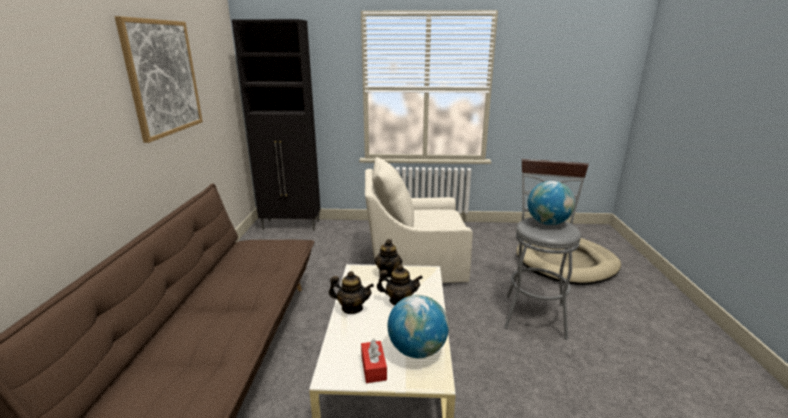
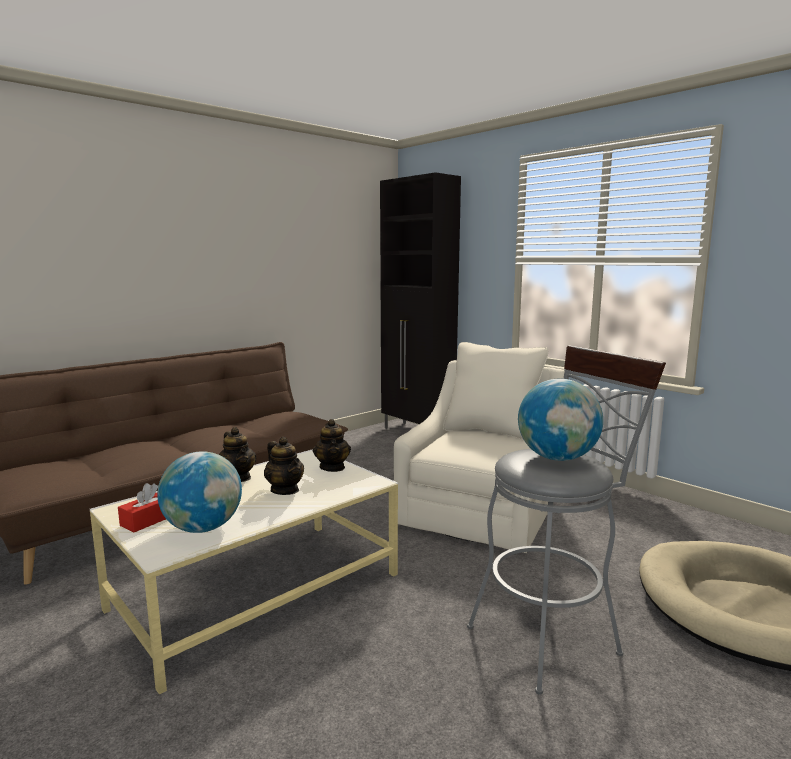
camera: 45 degrees right, 10 degrees down
picture [115,16,203,143] -> none
beige armchair [365,157,473,283] -> beige armchair turned 75 degrees clockwise [394,342,564,553]
teapot [374,239,402,278] -> teapot turned 60 degrees counterclockwise [313,419,351,472]

